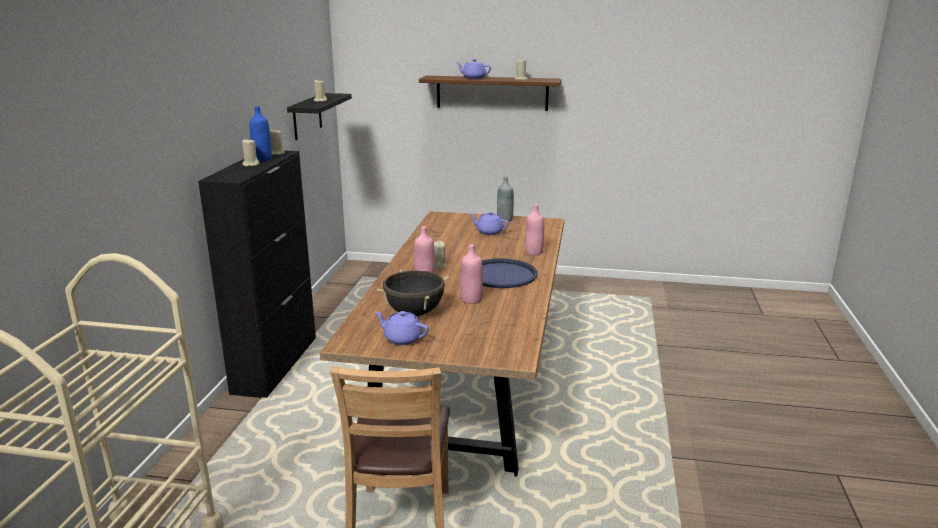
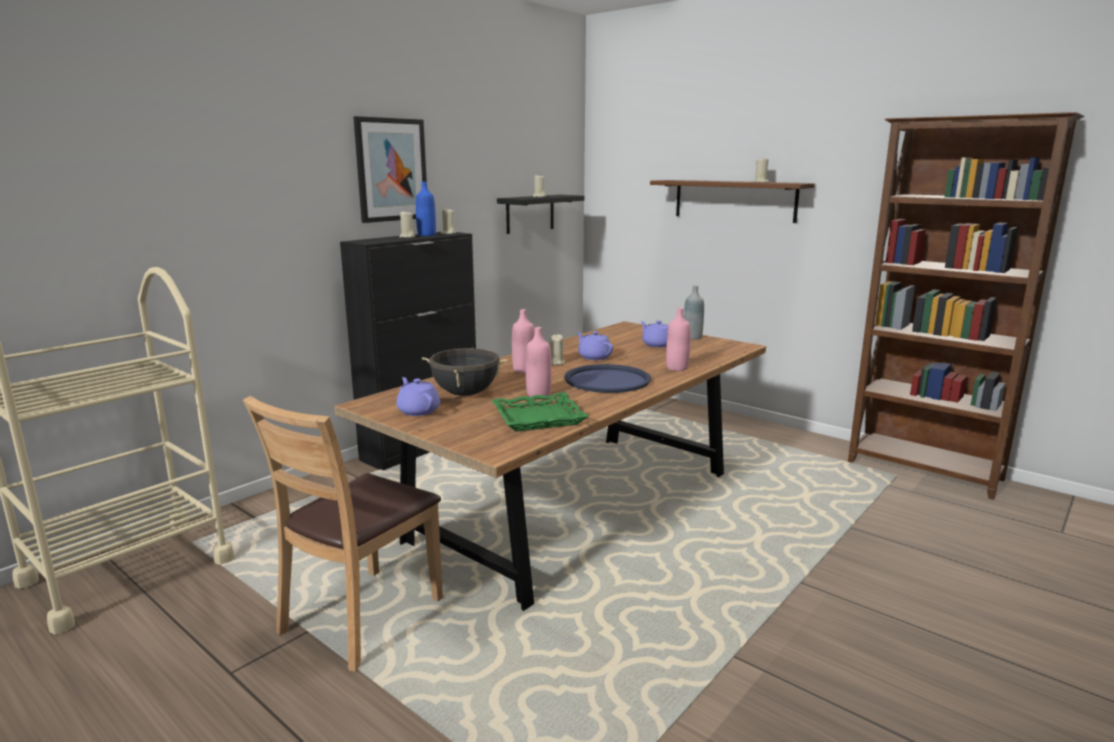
camera: 30 degrees right, 5 degrees down
purple teapot [456,59,491,79] -> purple teapot moved to [577,331,613,360]
none -> picture [353,116,427,223]
none -> green tray [492,392,589,431]
none -> brown bookcase [848,112,1084,500]

